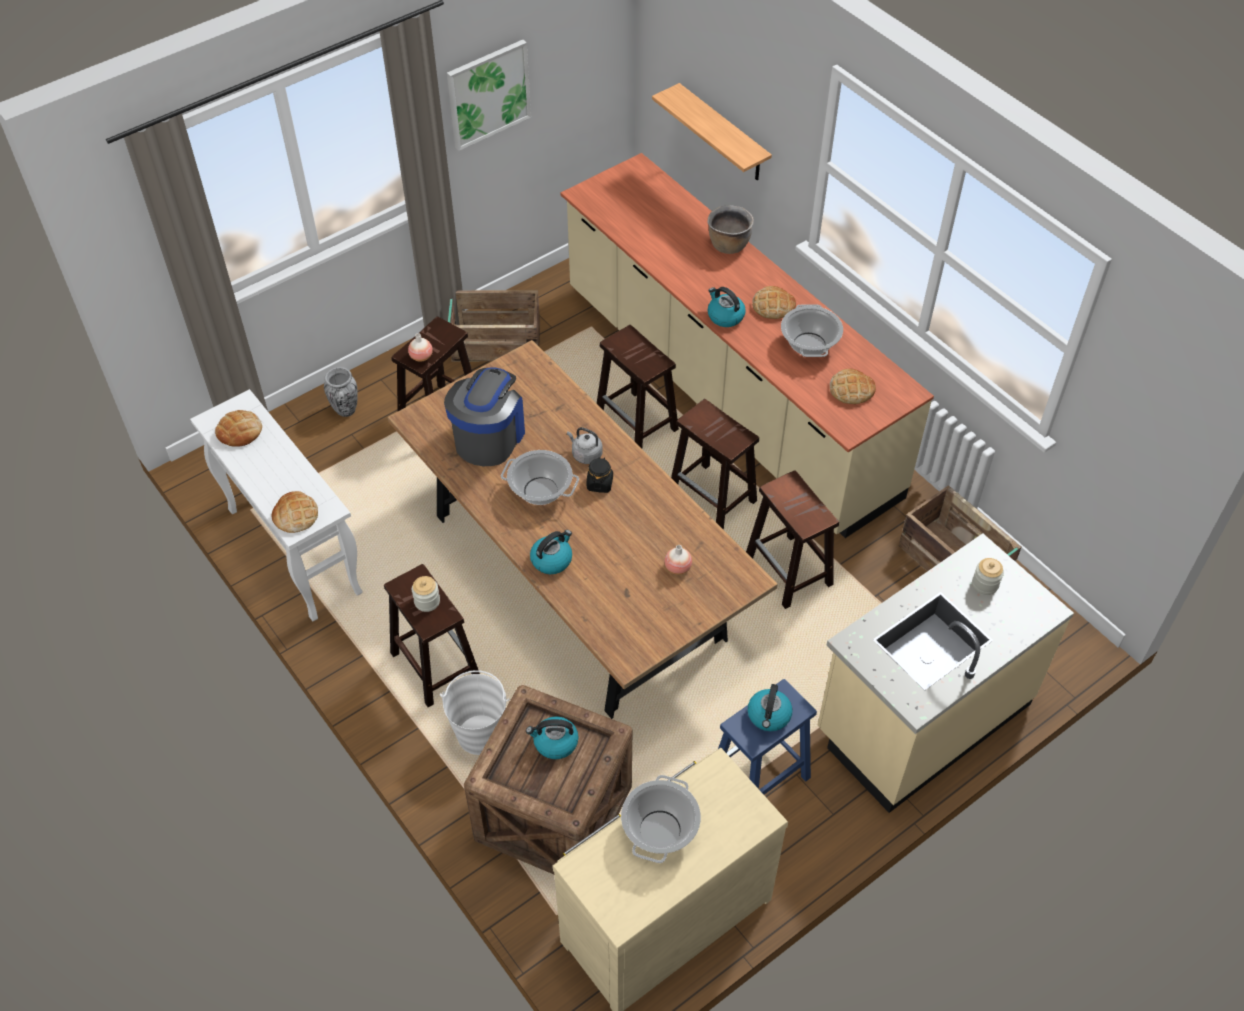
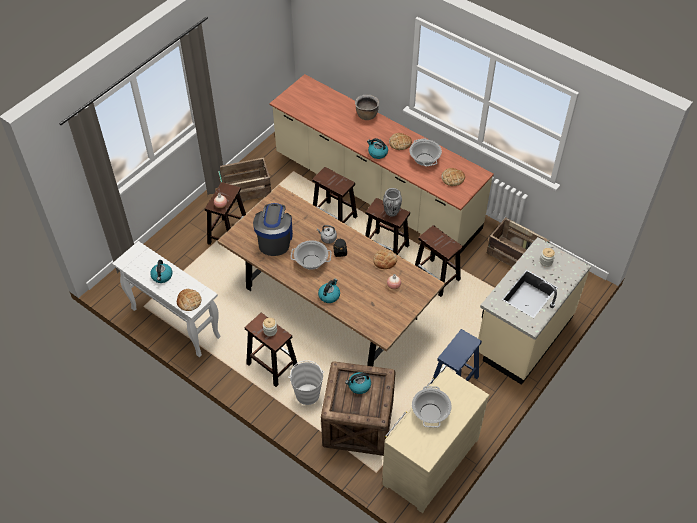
camera: 15 degrees left, 0 degrees up
bread [215,410,262,447] -> bread moved to [373,249,397,269]
vase [324,367,358,417] -> vase moved to [383,188,402,217]
picture [447,40,531,151] -> none
shelf [652,83,772,181] -> none
kettle [748,684,793,731] -> kettle moved to [150,260,172,283]

